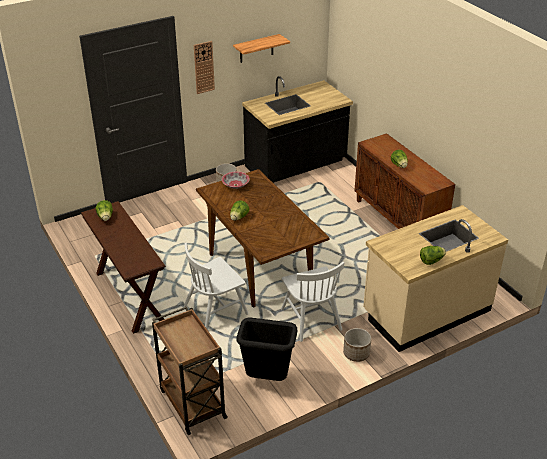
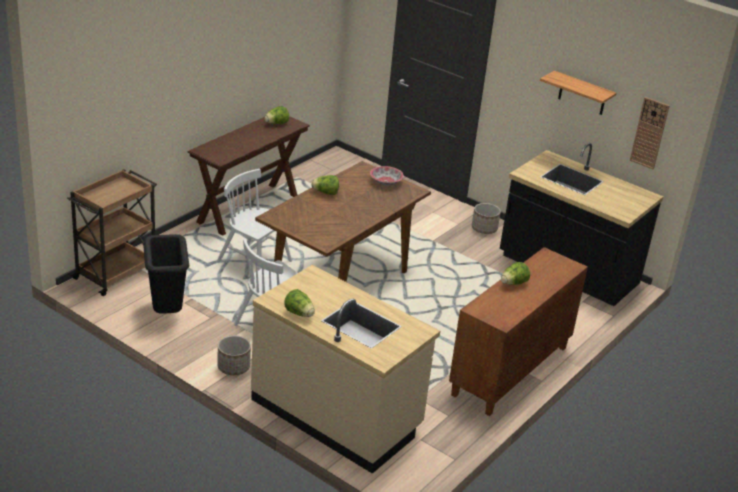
camera: 65 degrees right, 5 degrees down
wall clock [194,41,215,94] -> wall clock moved to [630,97,670,169]

